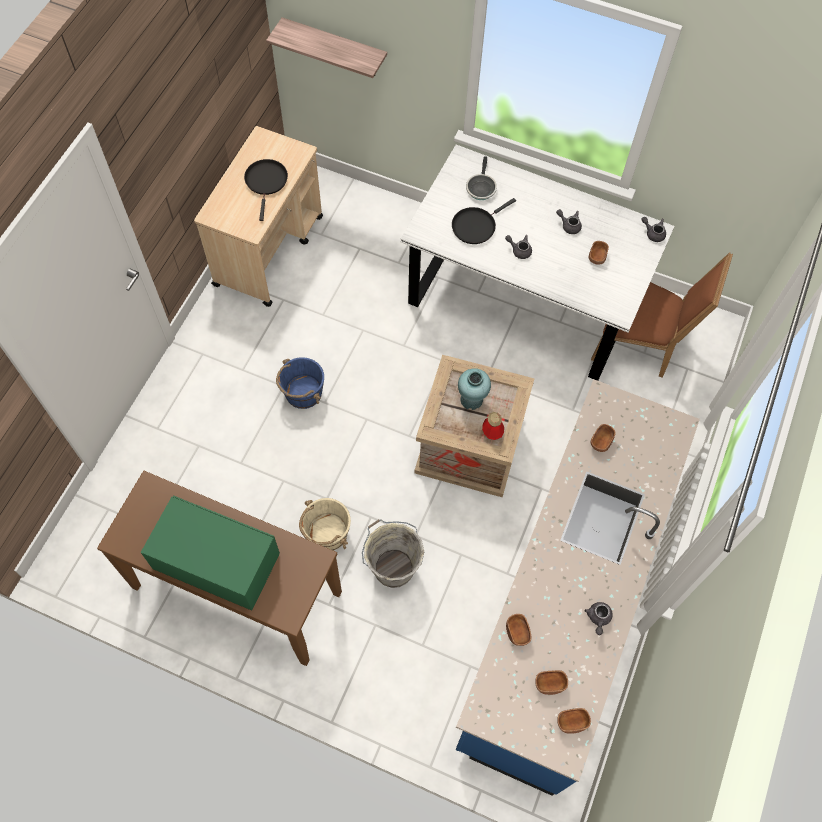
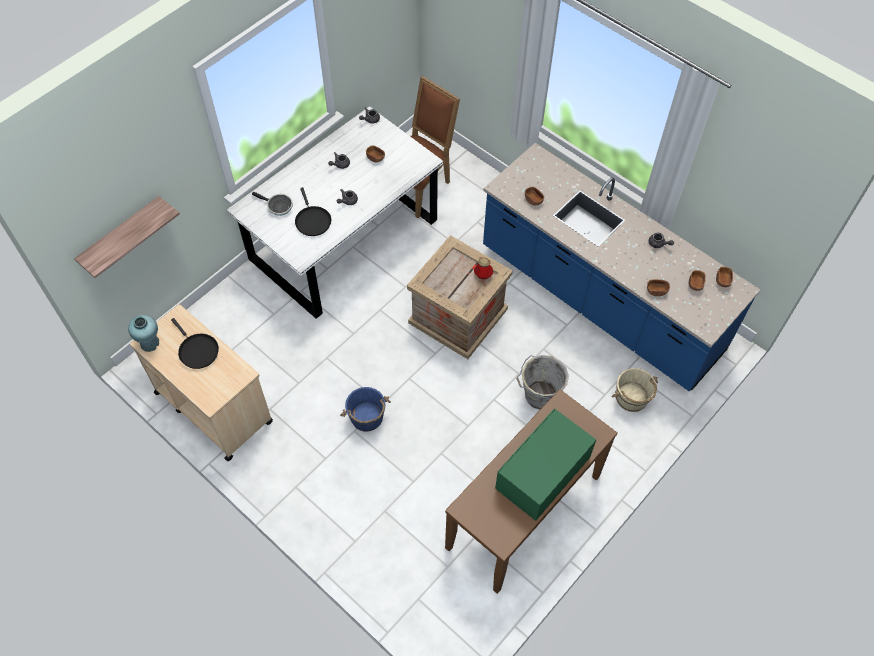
camera: 70 degrees left, 5 degrees down
black frying pan [244,159,288,221] -> black frying pan turned 150 degrees counterclockwise [171,318,219,369]
beige bucket [299,498,351,551] -> beige bucket moved to [611,368,658,412]
turquoise vase [458,368,491,410] -> turquoise vase moved to [128,315,159,352]

